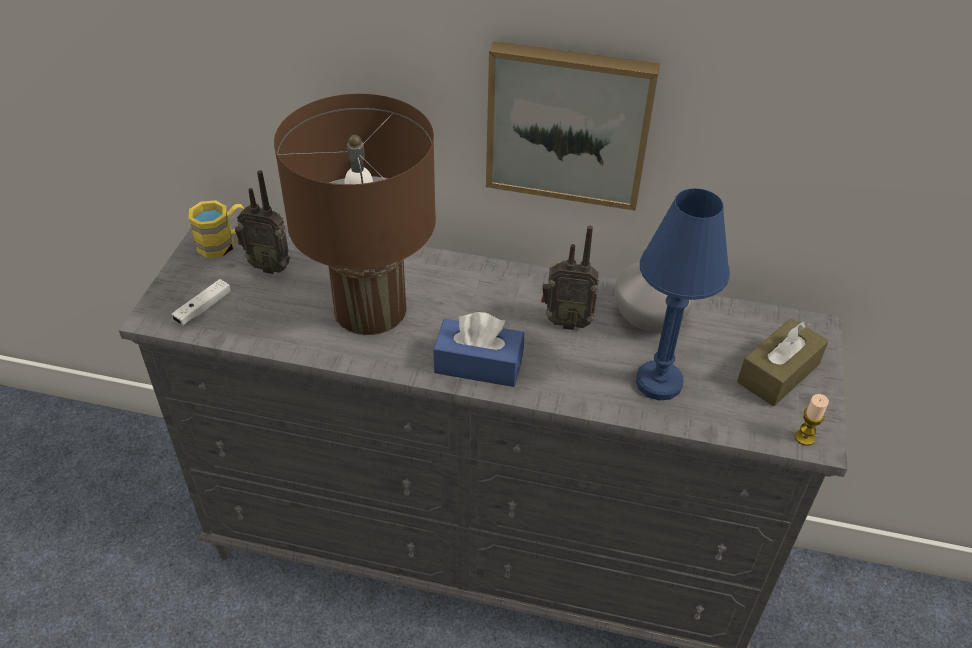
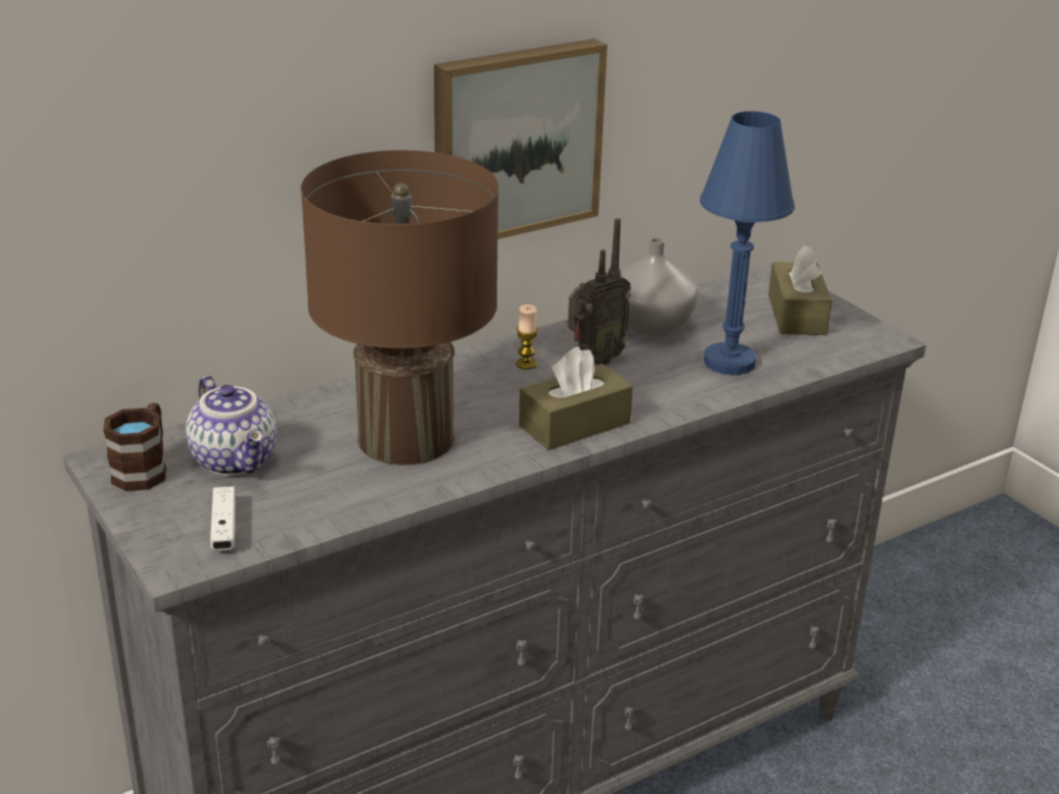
camera: 45 degrees left, 15 degrees down
yellow mug [188,200,244,258] -> brown mug [103,403,166,491]
radio [235,170,290,274] -> teapot [186,376,276,476]
blue tissue box [433,312,524,387] -> brown tissue box [519,346,633,450]
candle [795,394,829,446] -> candle moved to [516,304,538,369]

